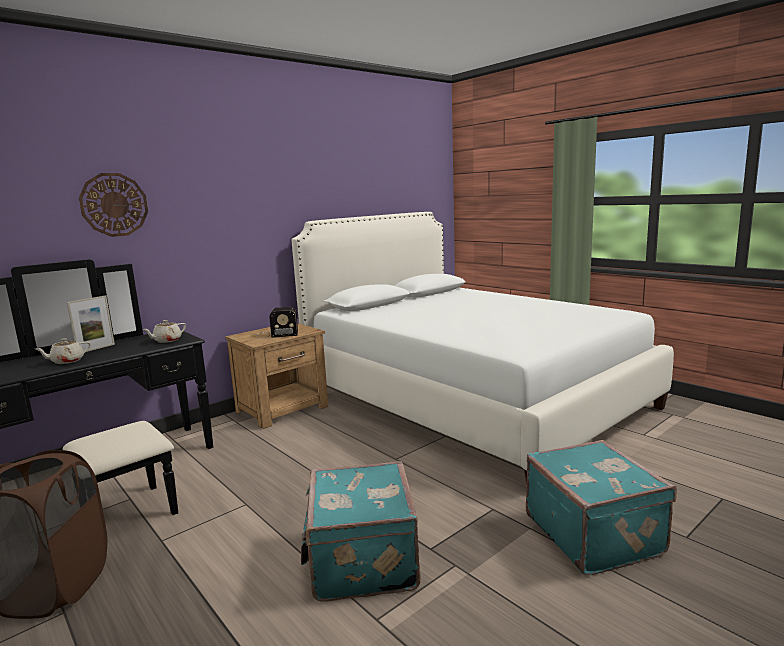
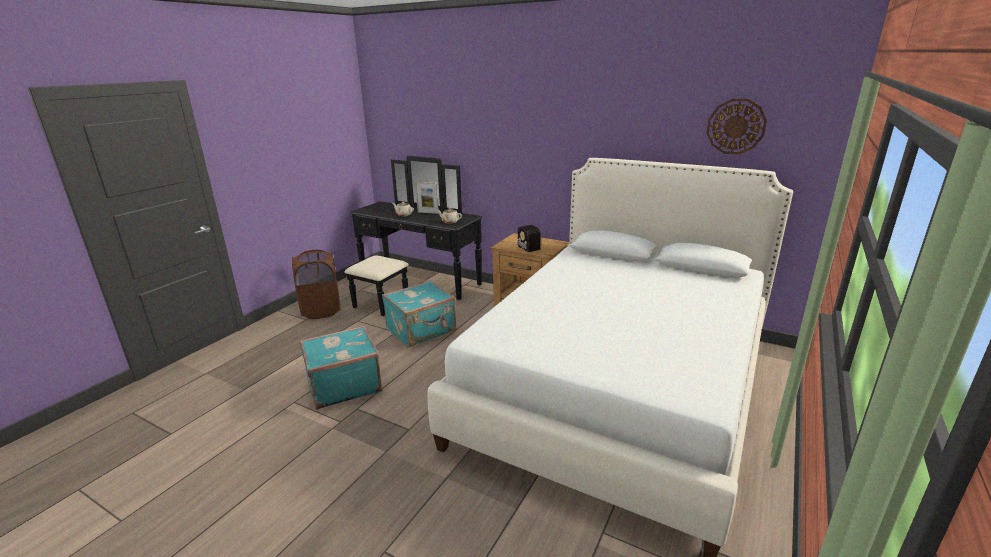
camera: 70 degrees right, 10 degrees up
wall clock [79,173,148,237] -> wall clock moved to [707,99,767,155]
turquoise suitcase [526,440,677,576] -> turquoise suitcase moved to [382,280,456,347]

